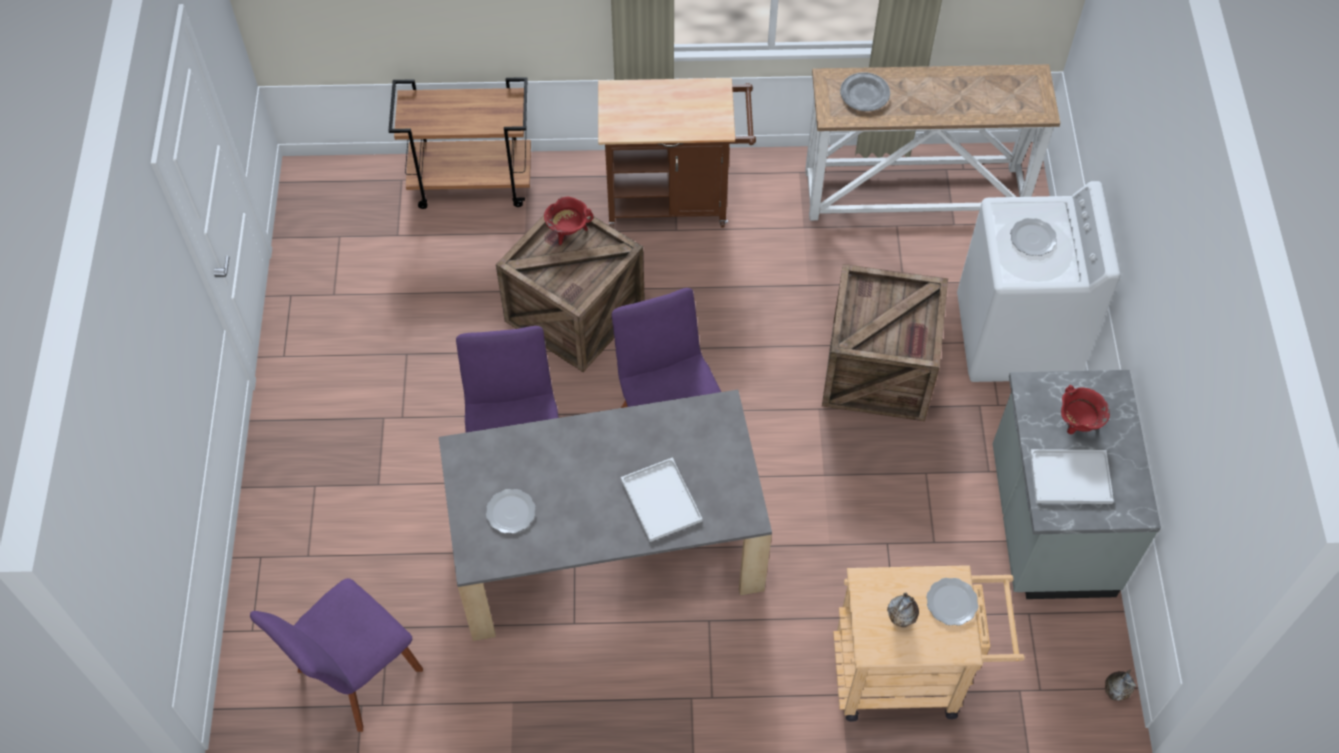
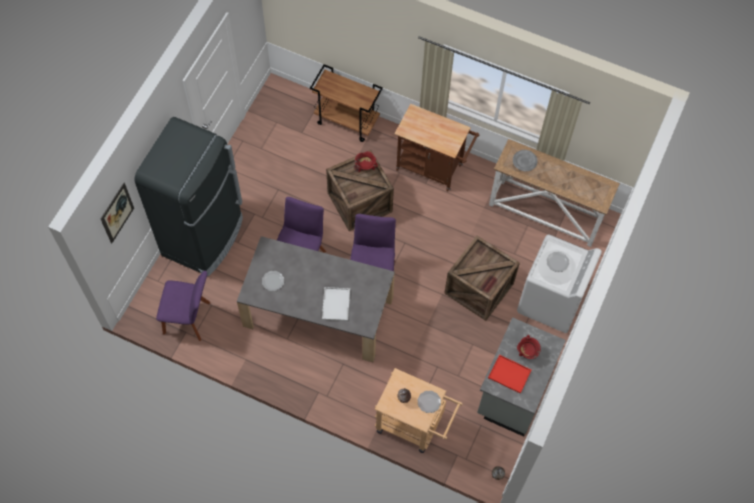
camera: 25 degrees right, 5 degrees up
purple chair [250,578,423,732] -> purple chair turned 150 degrees counterclockwise [156,271,210,341]
white tray [1030,449,1114,504] -> red tray [488,355,531,394]
none -> picture [101,183,134,243]
none -> black fridge [134,117,243,276]

